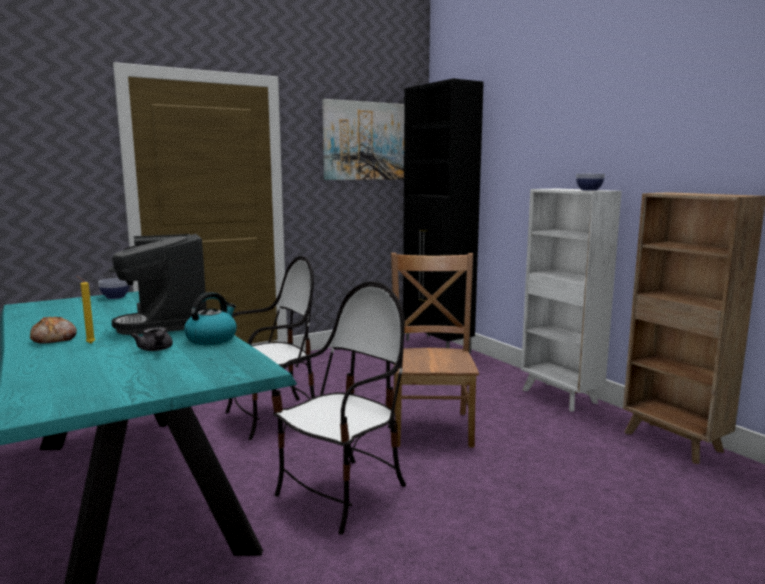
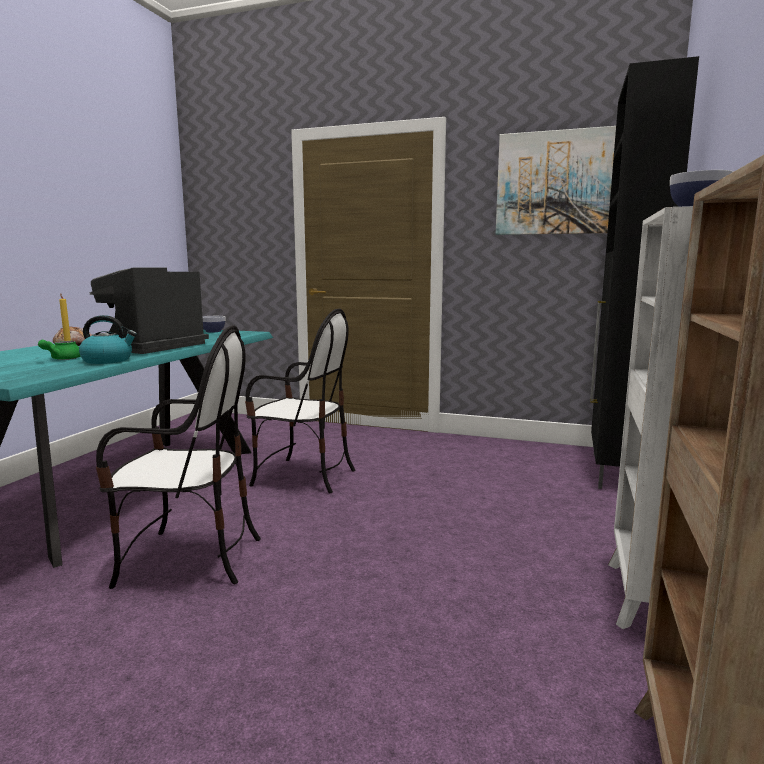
camera: 50 degrees right, 0 degrees up
grey teapot [131,327,173,351] -> green teapot [38,340,81,360]
brown chair [391,253,479,448] -> none

